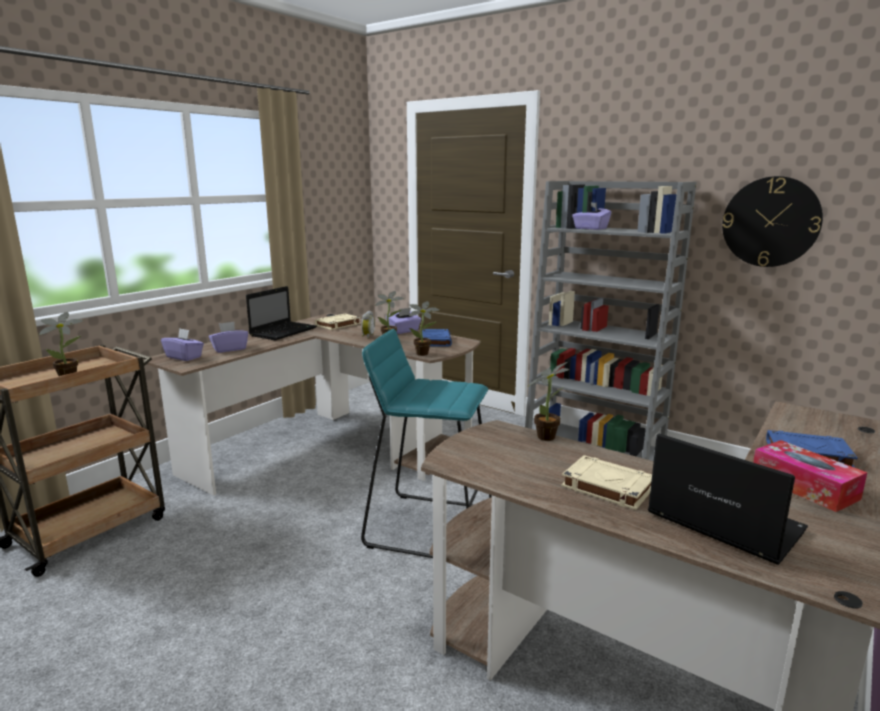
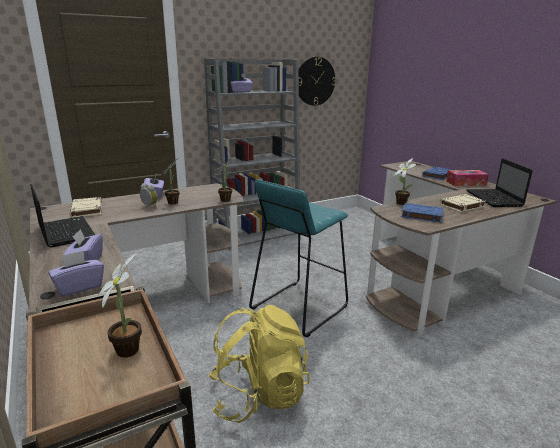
camera: 65 degrees left, 5 degrees up
blue book [422,329,452,347] -> blue book moved to [401,203,444,223]
laptop [648,434,808,565] -> laptop turned 75 degrees counterclockwise [466,158,533,207]
none -> yellow backpack [209,305,310,423]

